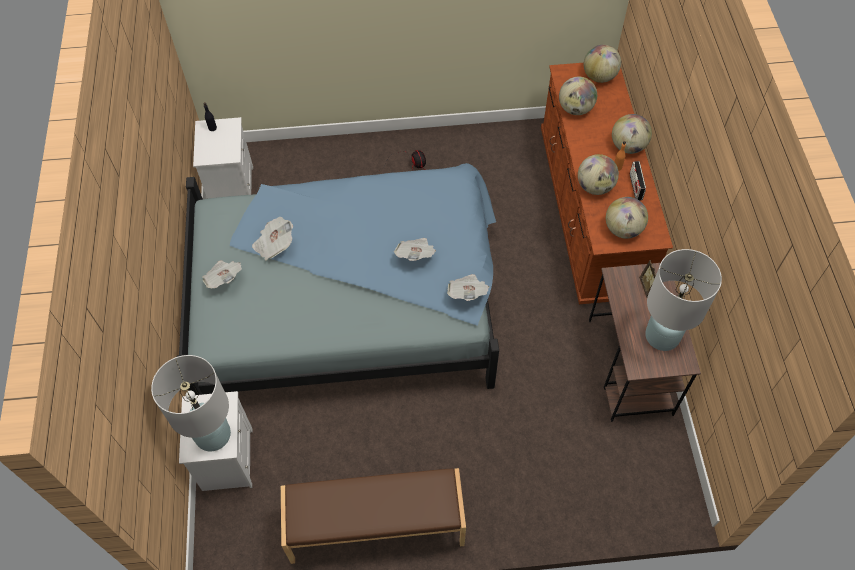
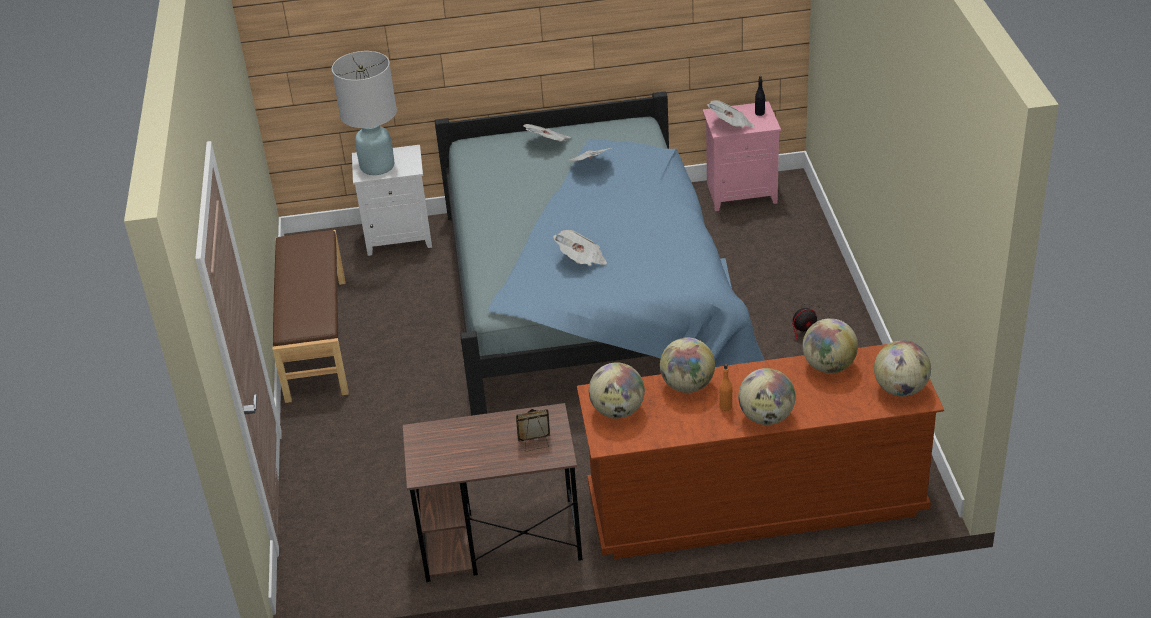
camera: 90 degrees right, 20 degrees down
white nightstand [193,117,253,199] -> pink nightstand [703,101,781,211]
newspaper [447,274,489,301] -> newspaper moved to [707,100,754,128]
radio [629,161,646,201] -> none
white table lamp [645,249,722,351] -> none

